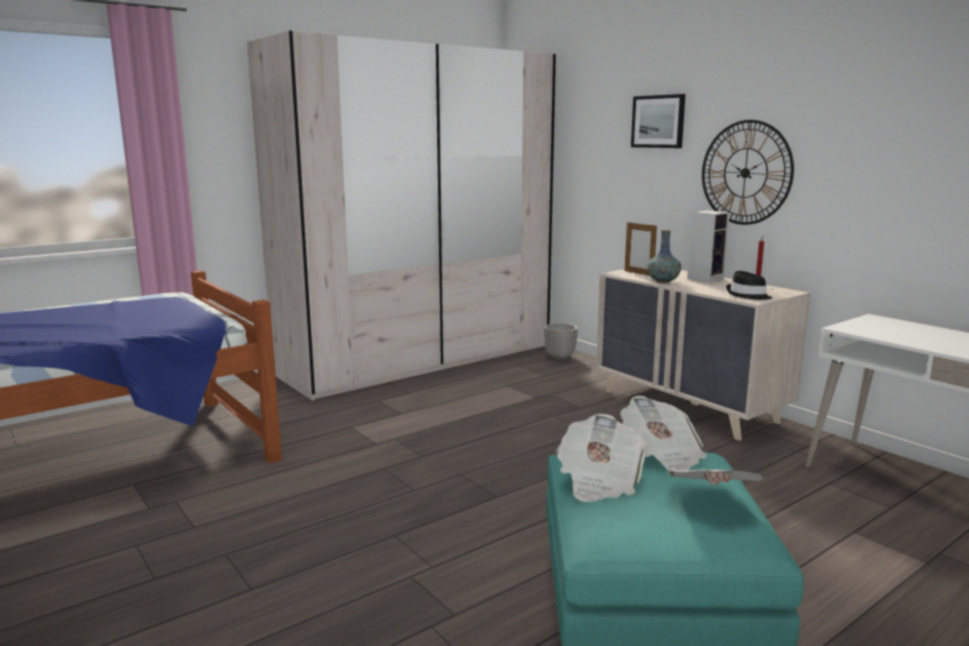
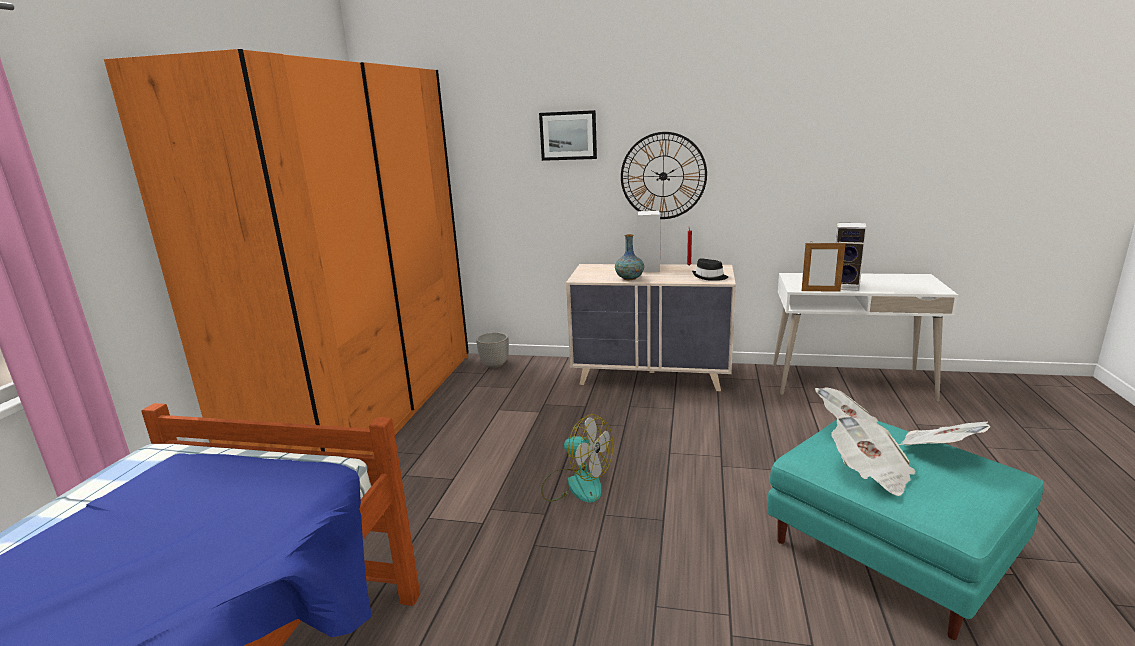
camera: 40 degrees left, 5 degrees up
beige wardrobe [247,30,556,401] -> orange wardrobe [104,49,469,455]
picture frame [625,222,657,276] -> picture frame moved to [801,241,846,292]
none -> fan [541,414,613,503]
none -> speaker [835,222,867,291]

